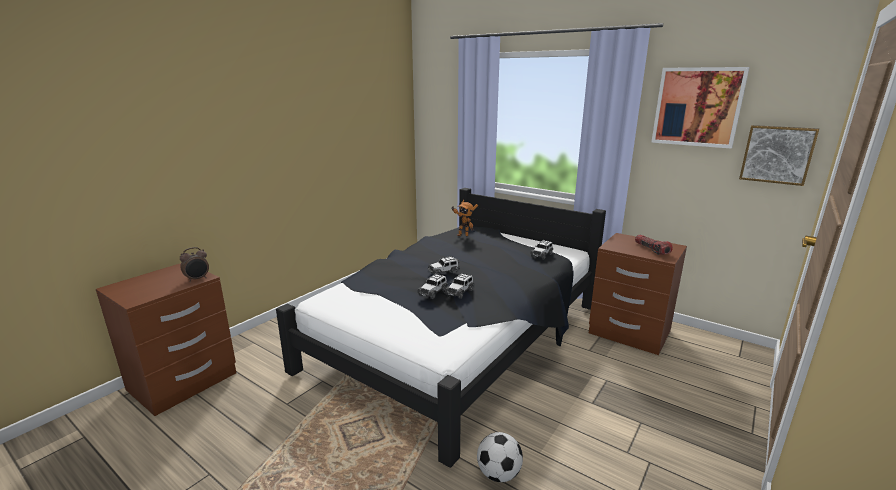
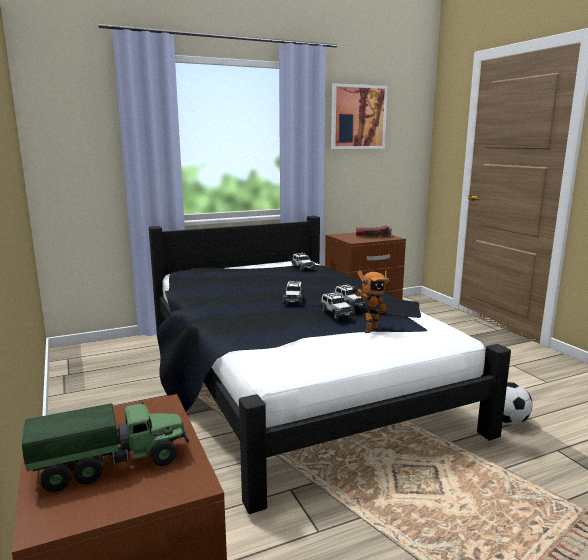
camera: 60 degrees left, 5 degrees down
alarm clock [180,247,209,282] -> none
toy robot [452,200,478,236] -> toy robot moved to [352,270,390,333]
picture [739,125,819,186] -> none
none -> toy truck [22,400,189,492]

